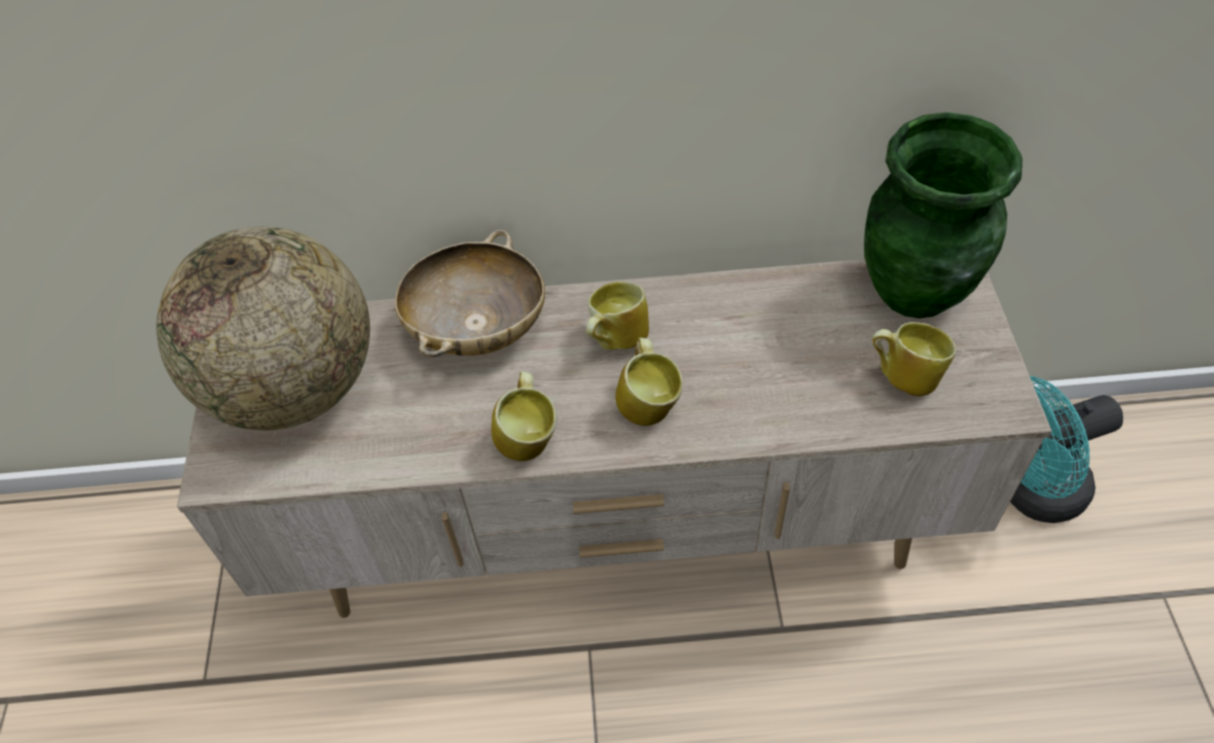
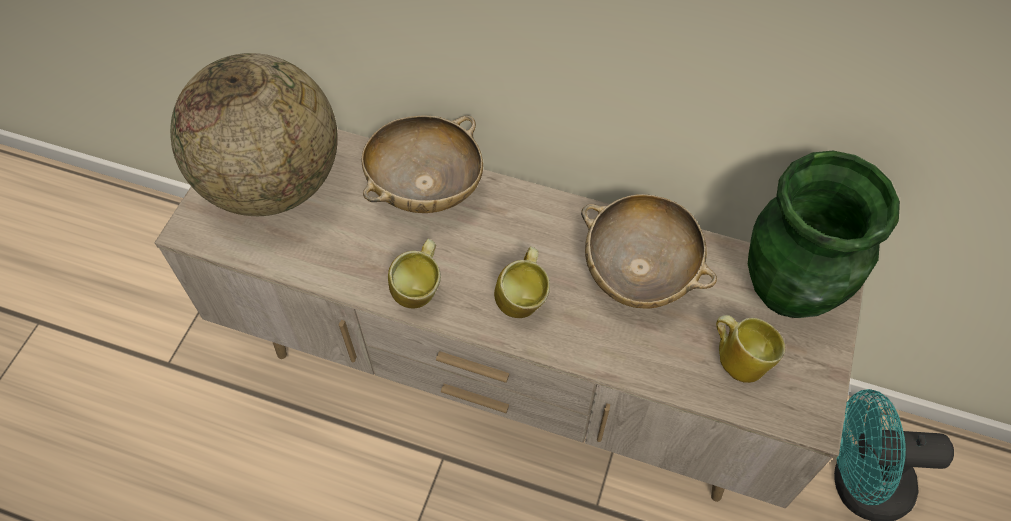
camera: 20 degrees right, 5 degrees up
mug [586,281,649,350] -> none
none -> beige bowl [581,194,717,308]

